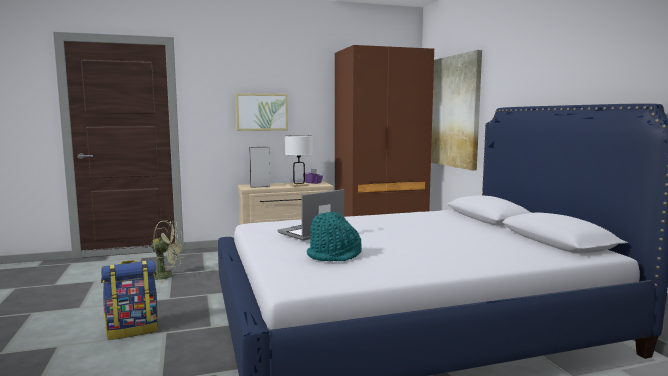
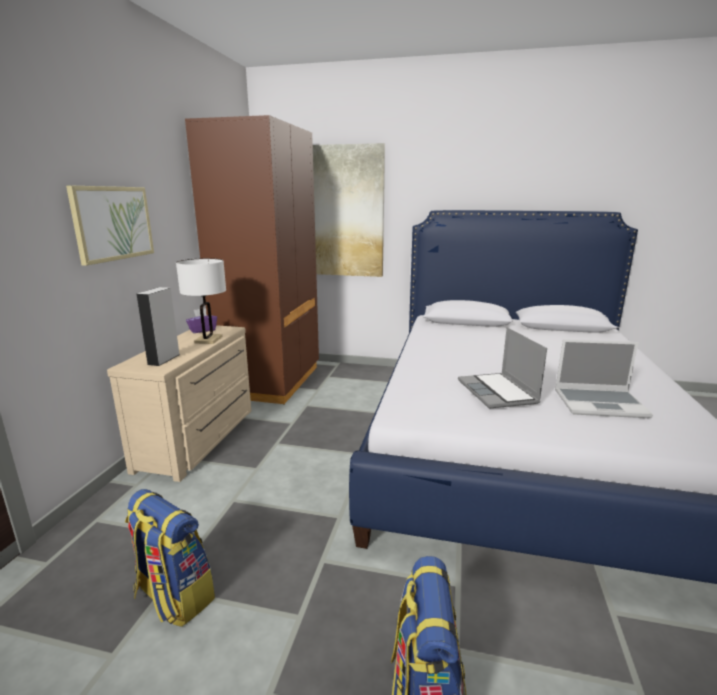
camera: 60 degrees left, 10 degrees up
green fan [151,220,185,283] -> backpack [125,489,215,627]
turquoise hat [307,212,362,261] -> laptop [555,339,653,418]

